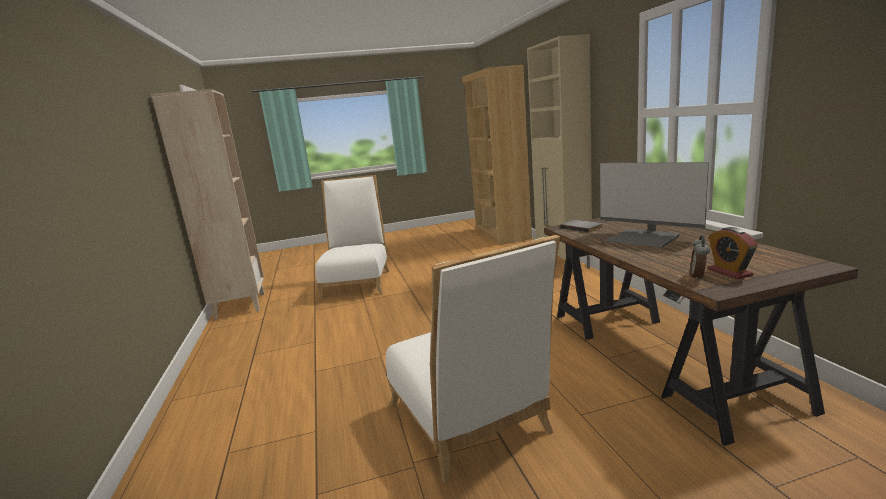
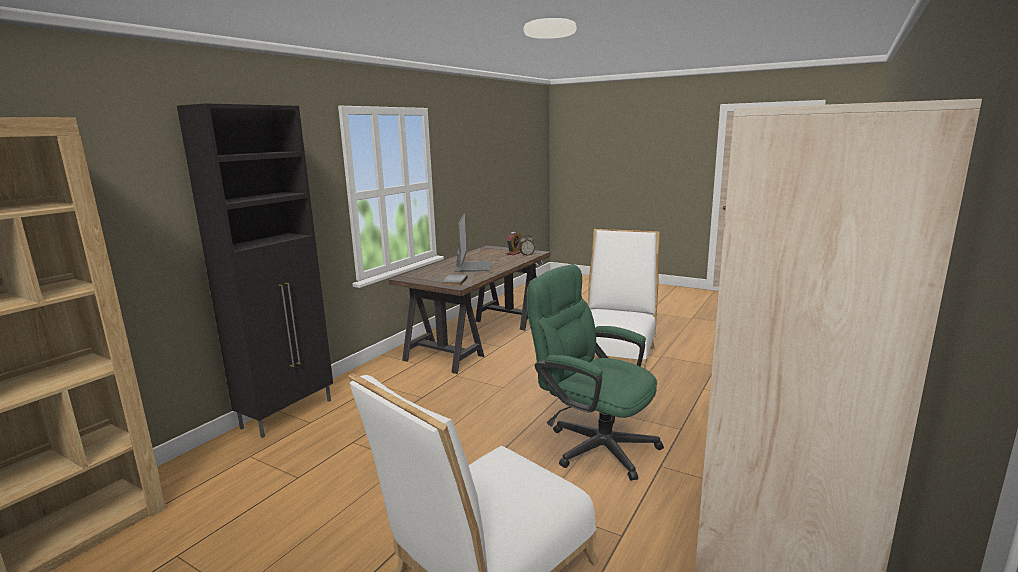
camera: 135 degrees left, 0 degrees up
beige cabinet [527,34,592,269] -> black cabinet [177,103,333,438]
none -> green office chair [527,264,664,481]

